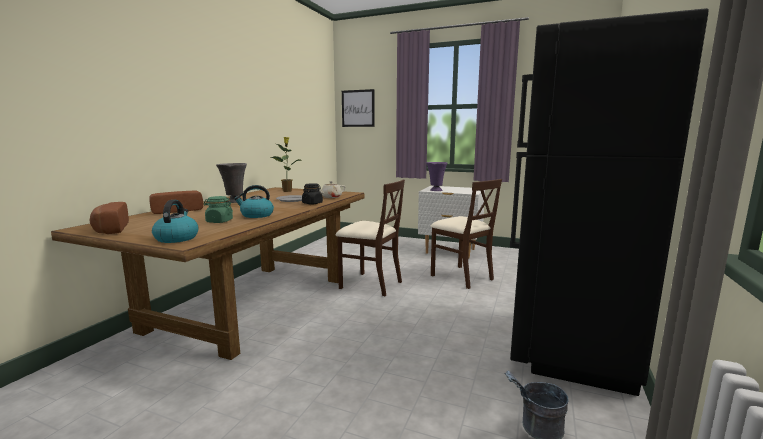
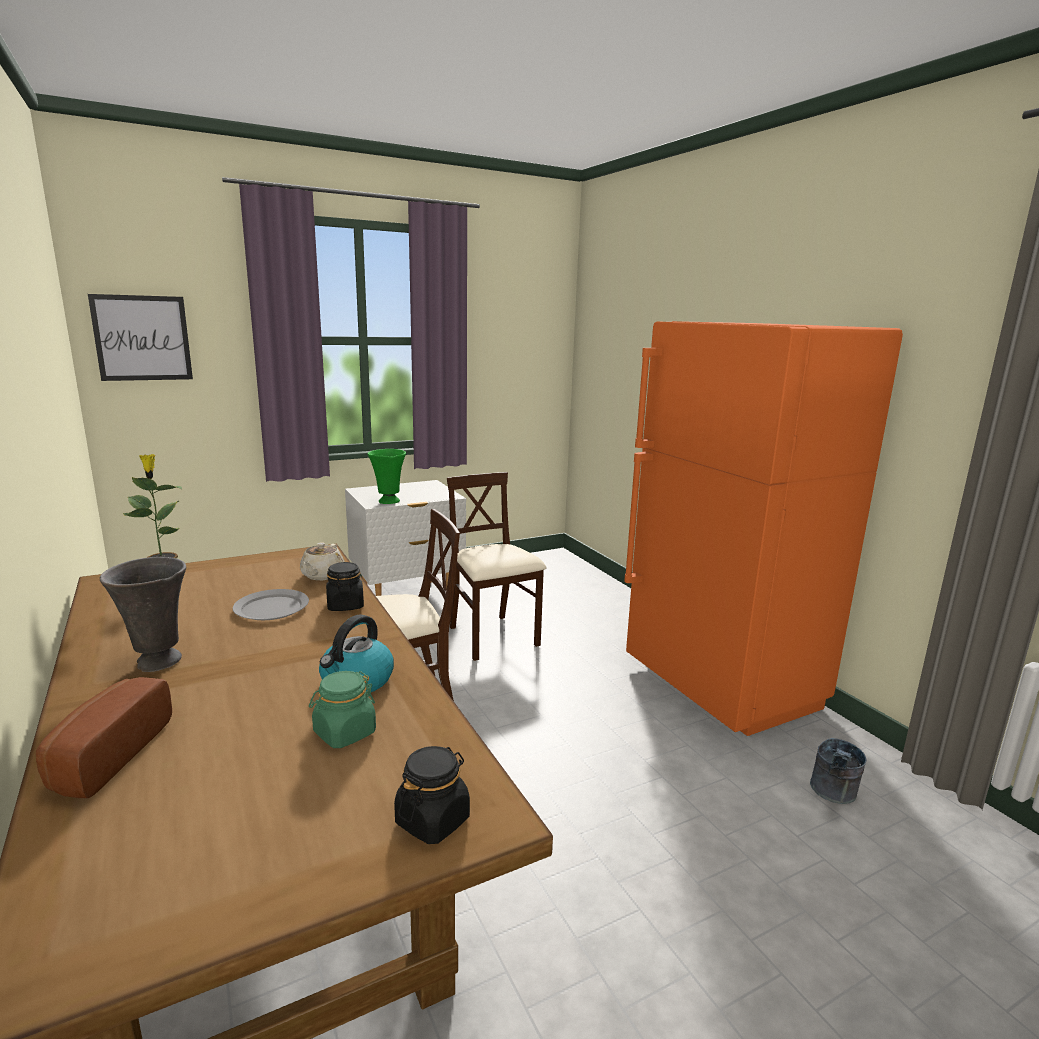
camera: 50 degrees left, 5 degrees up
bread [89,202,129,234] -> none
kettle [152,200,198,243] -> black jar [394,746,470,844]
purple vase [426,162,447,191] -> green vase [368,449,406,504]
beige chair [430,179,502,289] -> beige chair turned 120 degrees counterclockwise [447,472,547,661]
black fridge [510,8,708,396] -> orange fridge [624,321,903,736]

